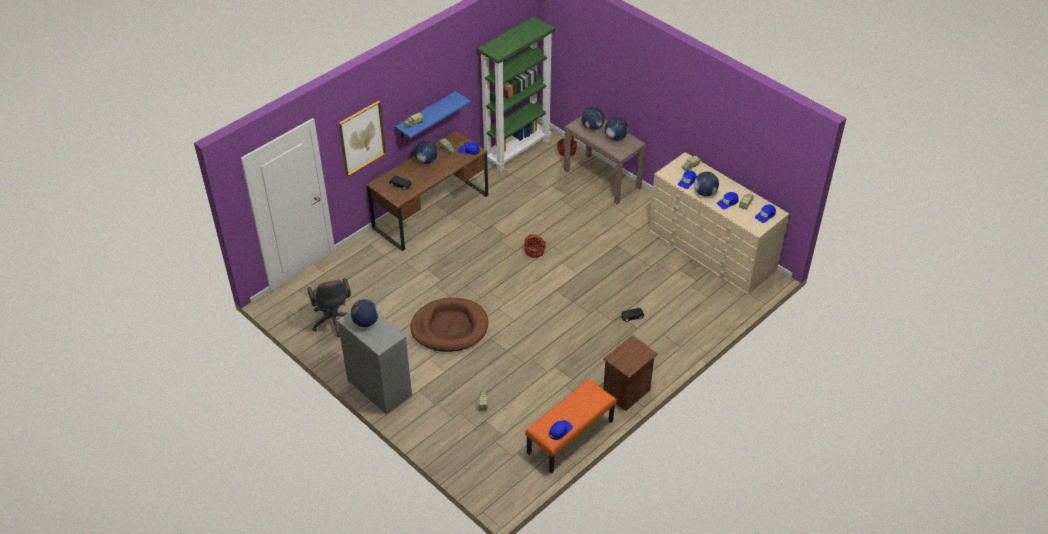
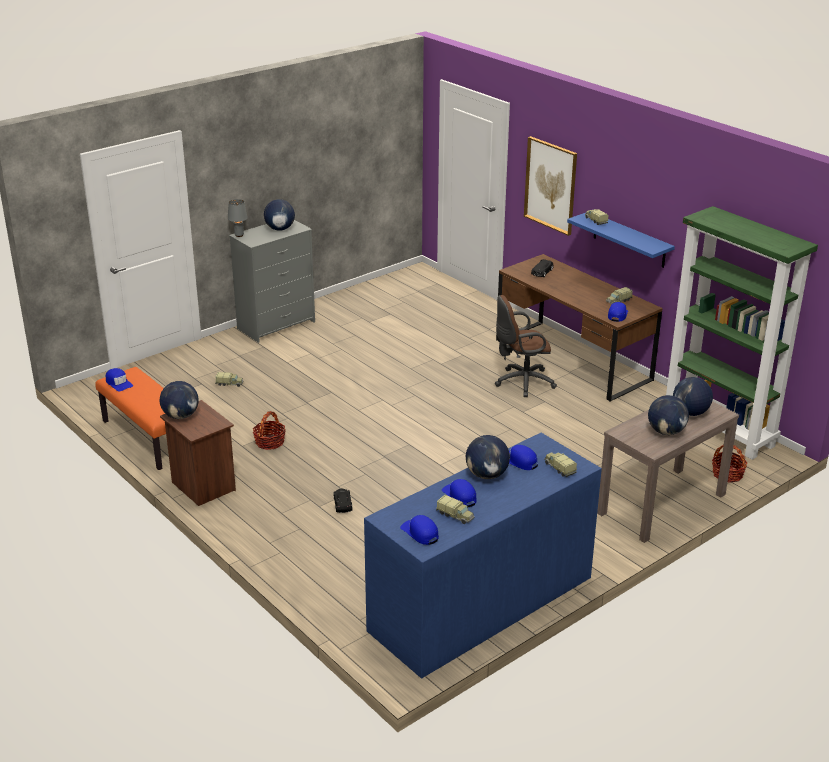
camera: 95 degrees right, 15 degrees down
brown office chair [307,278,351,337] -> brown office chair moved to [495,295,557,397]
brown dog bed [411,298,489,352] -> none
globe [414,140,438,164] -> globe moved to [160,381,199,419]
basket [524,234,546,258] -> basket moved to [253,411,286,450]
beige dresser [649,152,789,294] -> blue dresser [364,433,602,679]
none -> grey table lamp [228,199,248,237]

